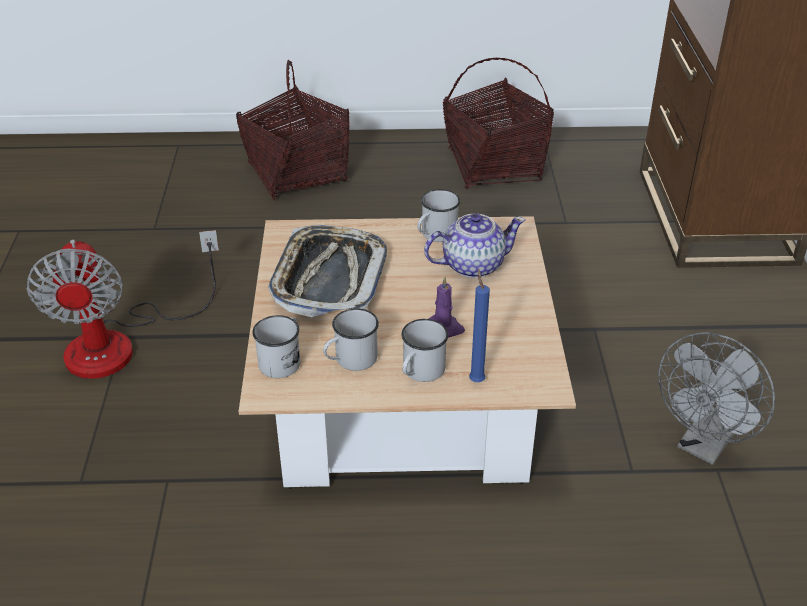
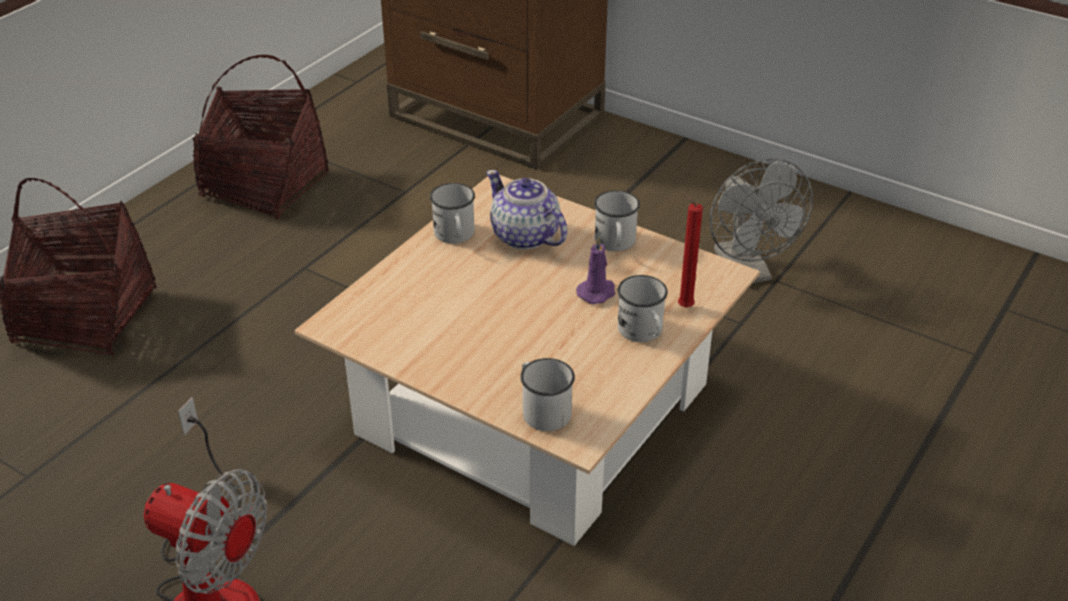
camera: 55 degrees left, 0 degrees up
tray [268,225,387,317] -> none
white mug [323,308,379,371] -> white mug moved to [594,190,640,251]
teapot [424,213,525,278] -> teapot turned 60 degrees counterclockwise [486,170,567,250]
blue candle [469,269,490,382] -> red candle [678,192,703,308]

